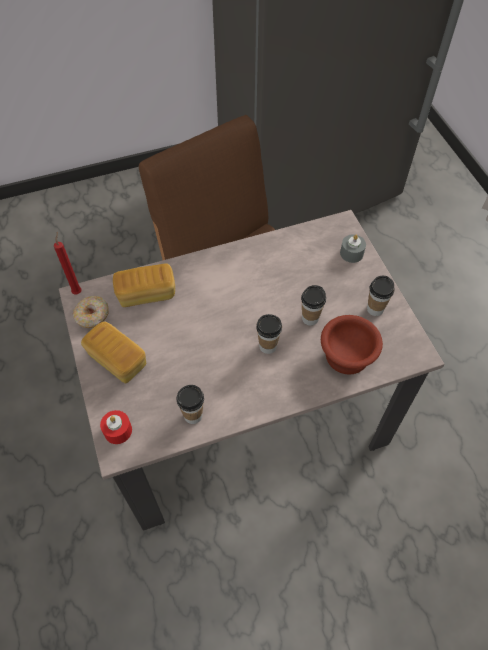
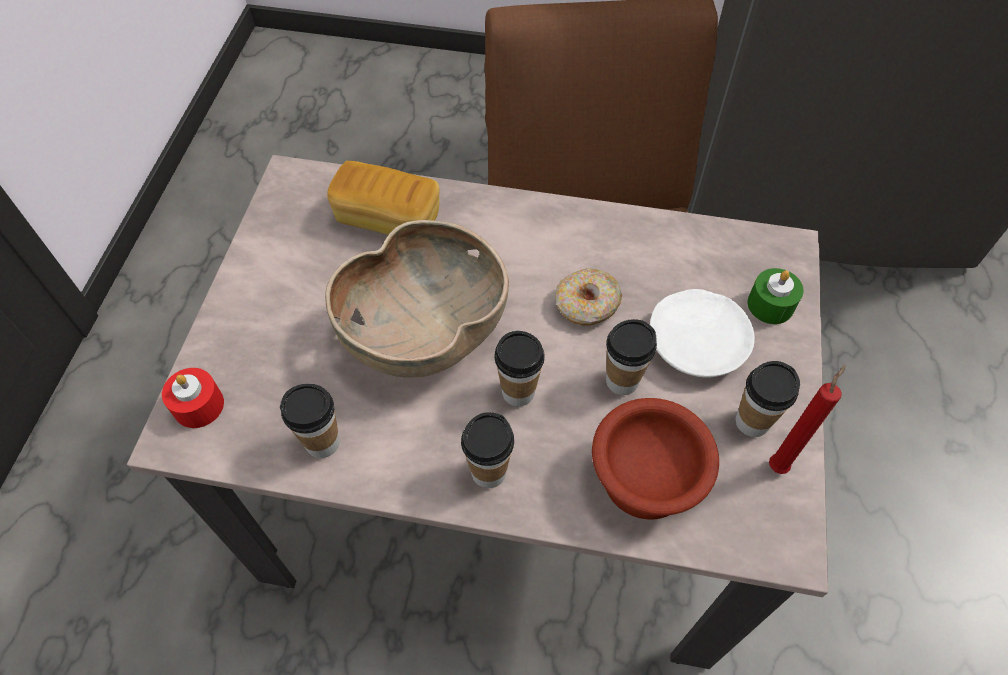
camera: 30 degrees right, 0 degrees up
red candle [54,231,82,295] -> red candle moved to [769,364,846,474]
donut [73,296,109,328] -> donut moved to [555,268,622,325]
bread [81,321,146,383] -> none
grey candle [340,234,366,263] -> green candle [748,268,804,324]
none -> brown bowl [325,220,509,377]
none -> cup [461,412,514,488]
none -> white plate [650,289,755,378]

